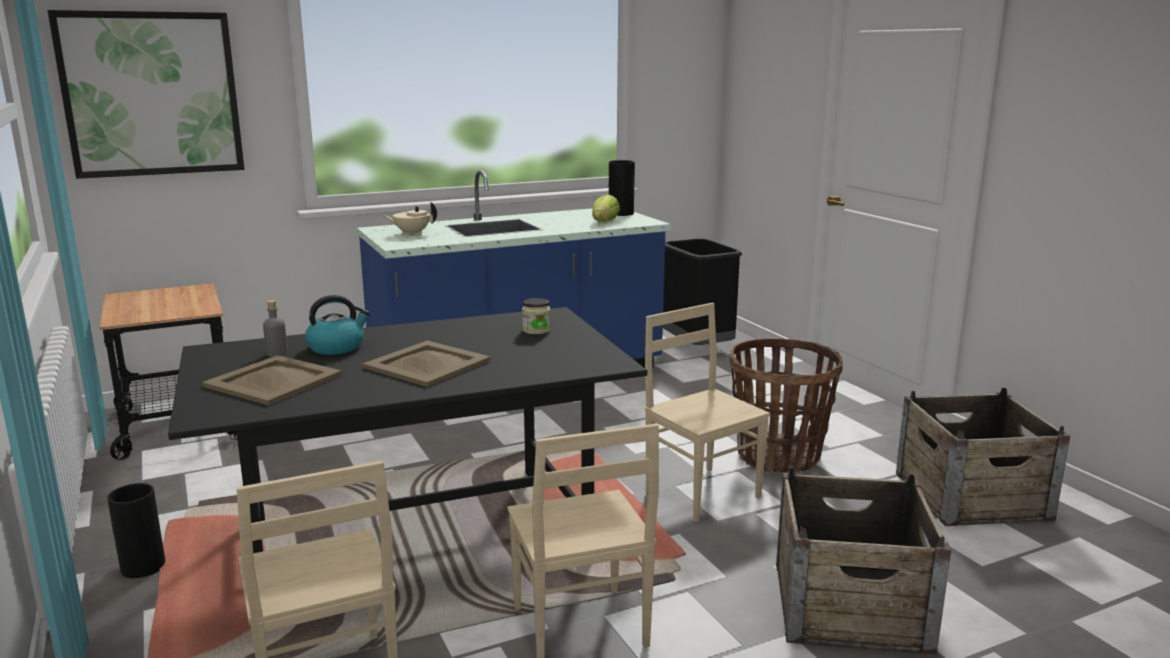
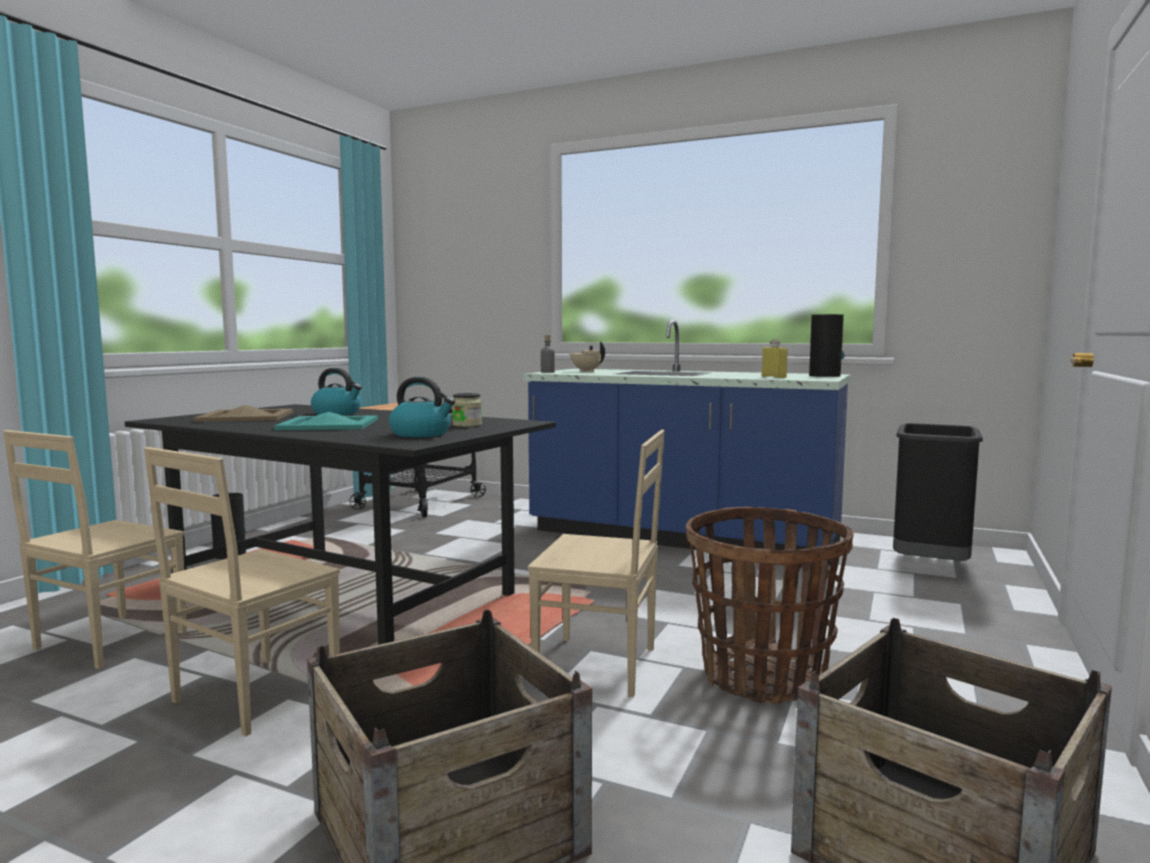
camera: 50 degrees right, 10 degrees down
picture [47,10,245,179] -> none
grey bottle [263,300,288,357] -> grey bottle moved to [541,335,555,373]
beige tray [362,341,491,387] -> turquoise tray [274,412,378,430]
lettuce [592,194,620,222] -> yellow bottle [762,340,788,378]
beige chair [645,303,770,522] -> beige chair turned 90 degrees clockwise [528,430,665,697]
none -> kettle [389,377,455,437]

